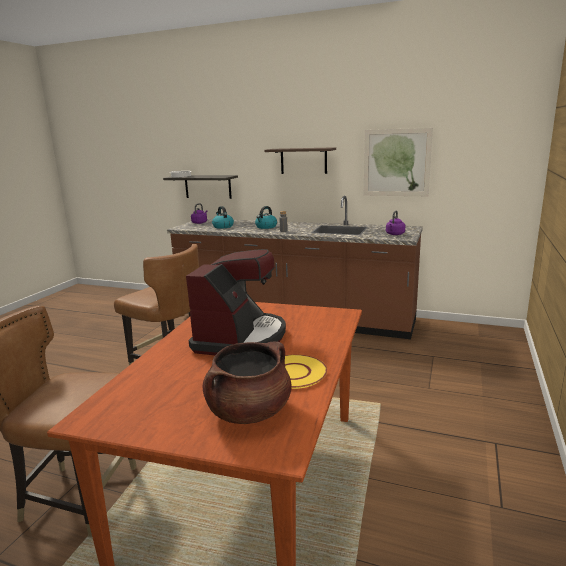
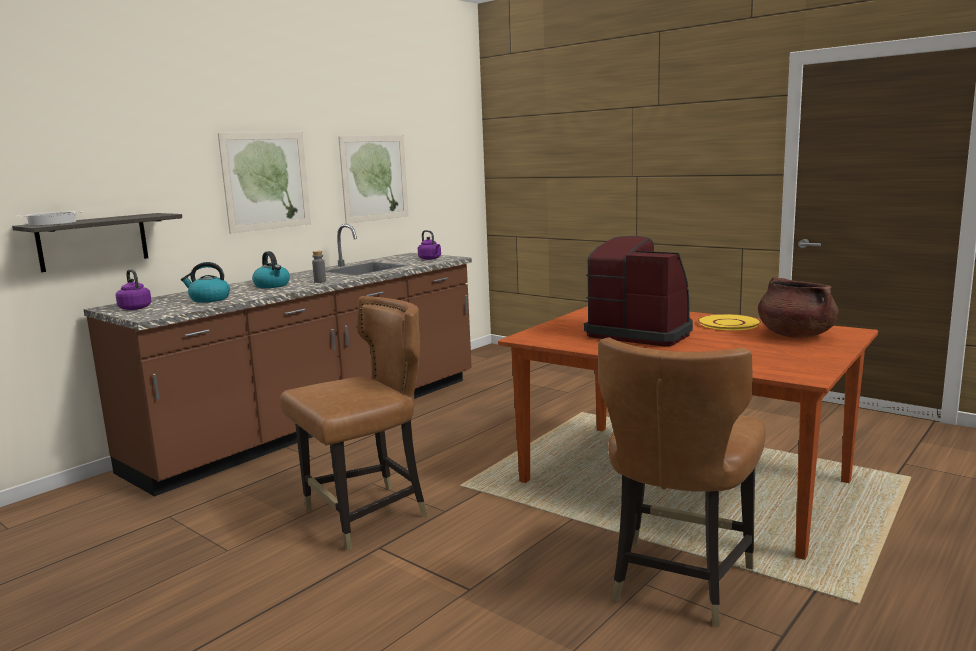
camera: 70 degrees left, 5 degrees down
shelf [264,147,336,174] -> picture [218,132,311,234]

